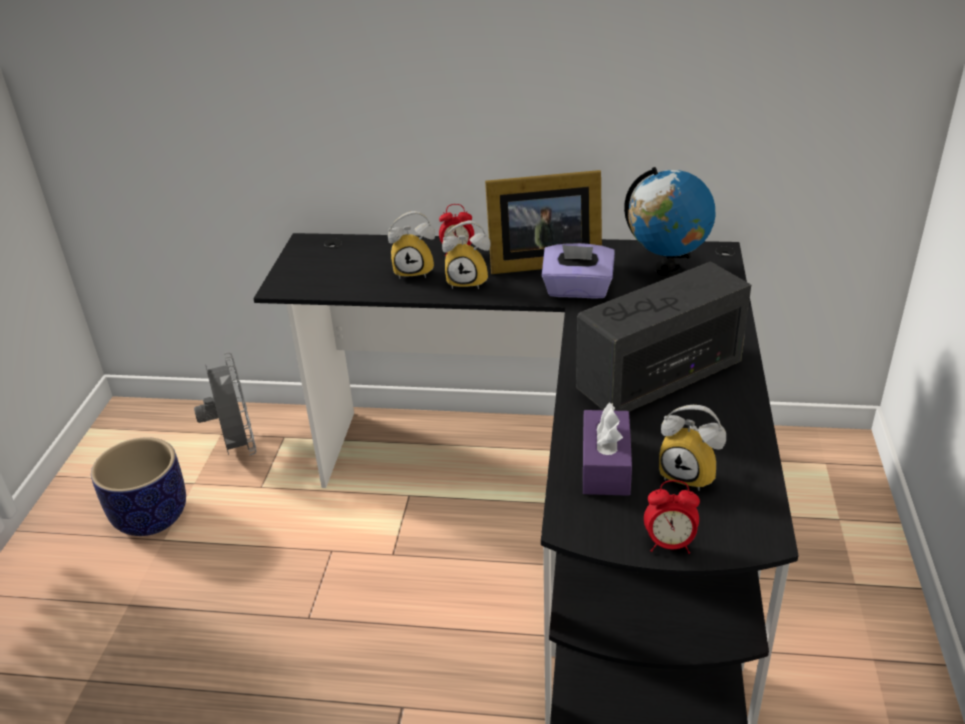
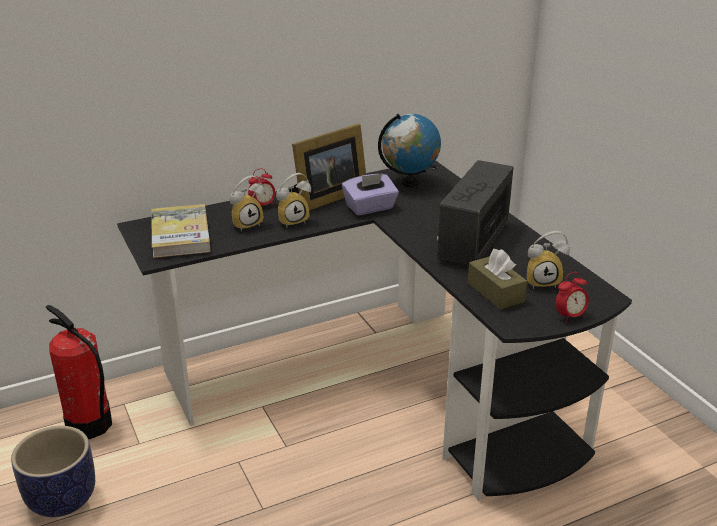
camera: 35 degrees left, 5 degrees down
grey fan [194,352,256,455] -> fire extinguisher [46,305,112,439]
purple tissue box [583,403,632,496] -> brown tissue box [468,249,527,310]
none -> book [152,204,211,258]

